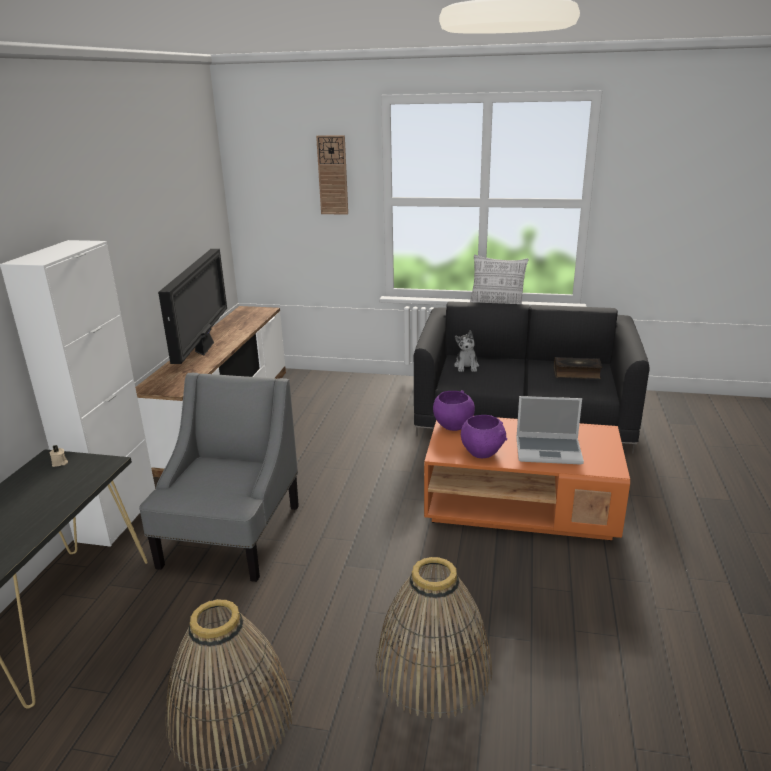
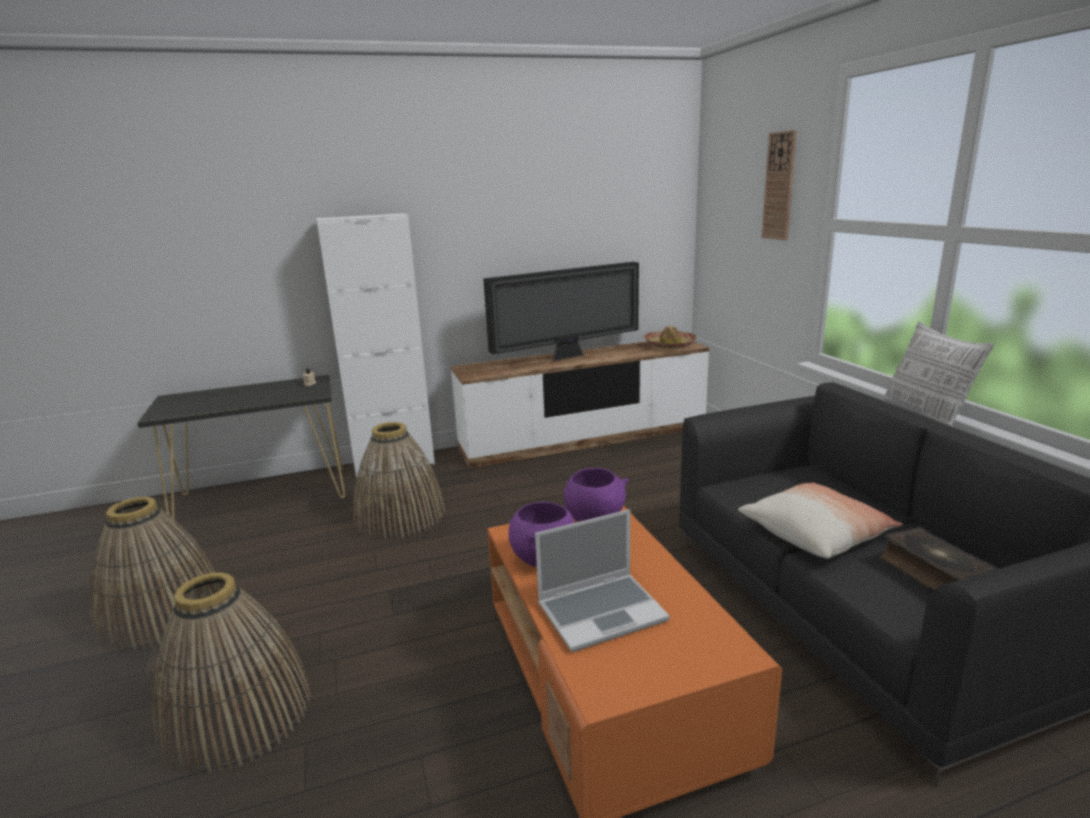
camera: 60 degrees right, 5 degrees down
grey armchair [139,373,299,582] -> basket [353,422,445,539]
plush toy [454,330,479,372] -> none
laptop [516,396,584,465] -> laptop turned 90 degrees counterclockwise [535,509,670,652]
none -> hat [644,325,697,349]
none -> pillow [738,482,903,559]

